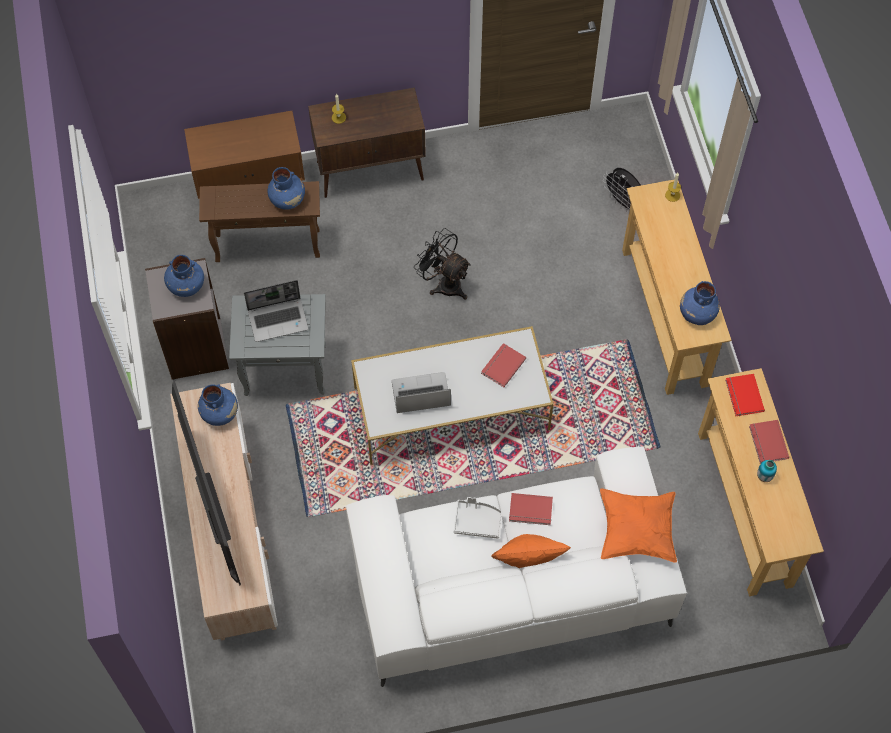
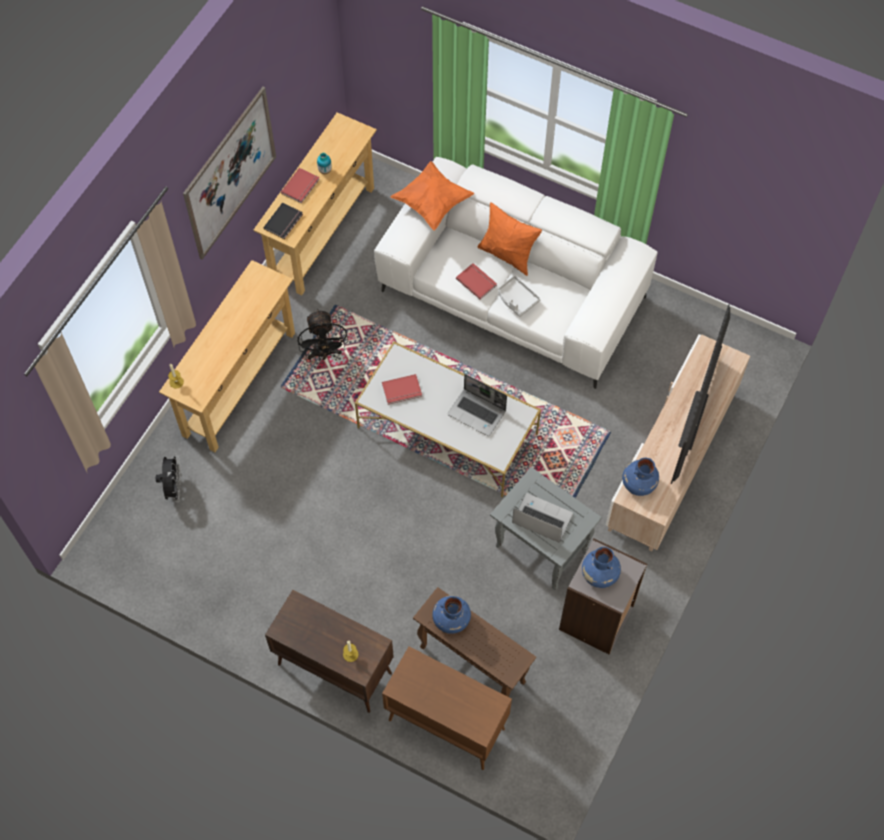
camera: 140 degrees left, 0 degrees up
black fan [414,228,471,300] -> black fan moved to [298,309,348,360]
blue vase [680,281,720,325] -> none
red book [725,374,765,416] -> black book [264,202,303,239]
none -> picture [183,87,276,260]

